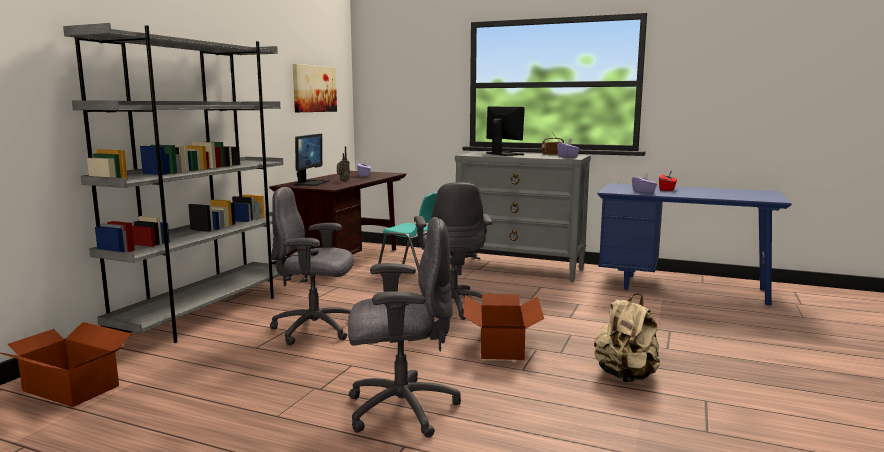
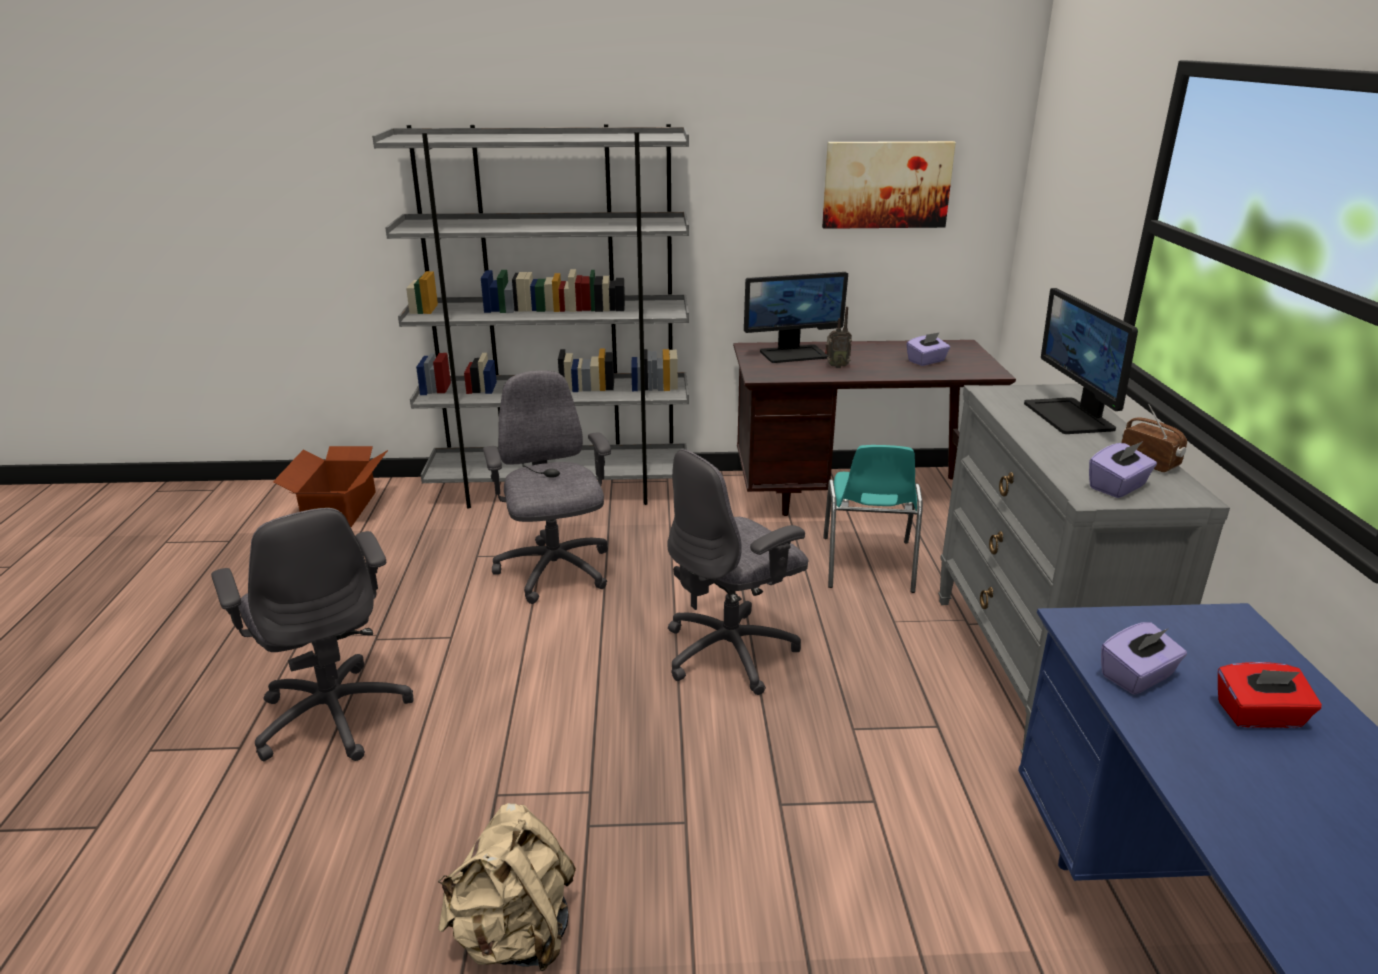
camera: 65 degrees right, 15 degrees up
cardboard box [463,294,544,360] -> none
monitor [486,107,525,156] -> monitor turned 135 degrees clockwise [1024,288,1138,434]

